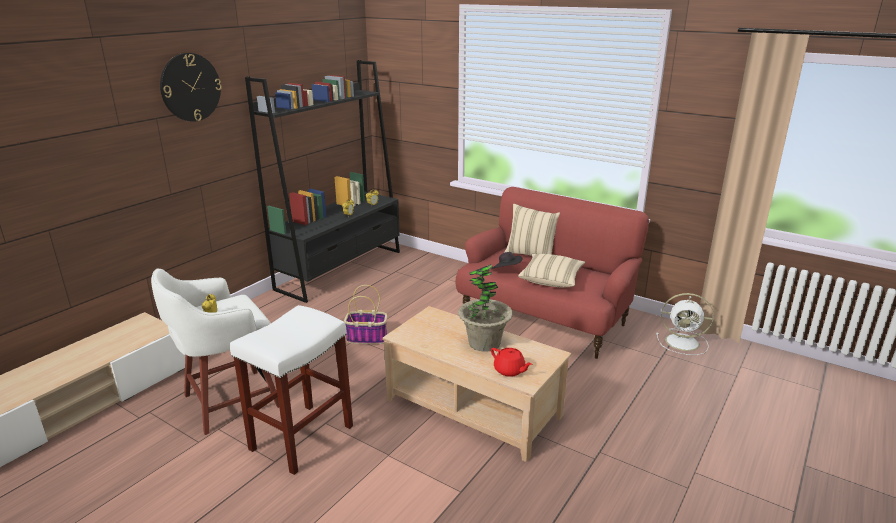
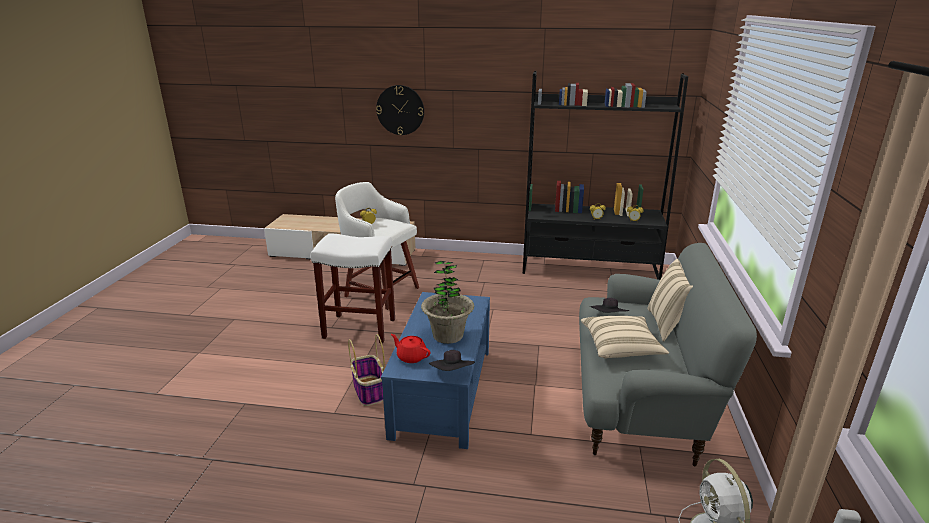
camera: 65 degrees right, 0 degrees up
wall clock [160,53,222,122] -> wall clock moved to [376,85,424,135]
basket [344,285,387,344] -> basket moved to [348,334,385,406]
beige coffee table [382,306,571,462] -> blue coffee table [381,292,490,449]
red sofa [456,187,649,359] -> grey sofa [579,243,757,466]
red teapot [491,348,532,377] -> red teapot turned 105 degrees clockwise [391,334,431,363]
none -> black hat [429,350,475,371]

